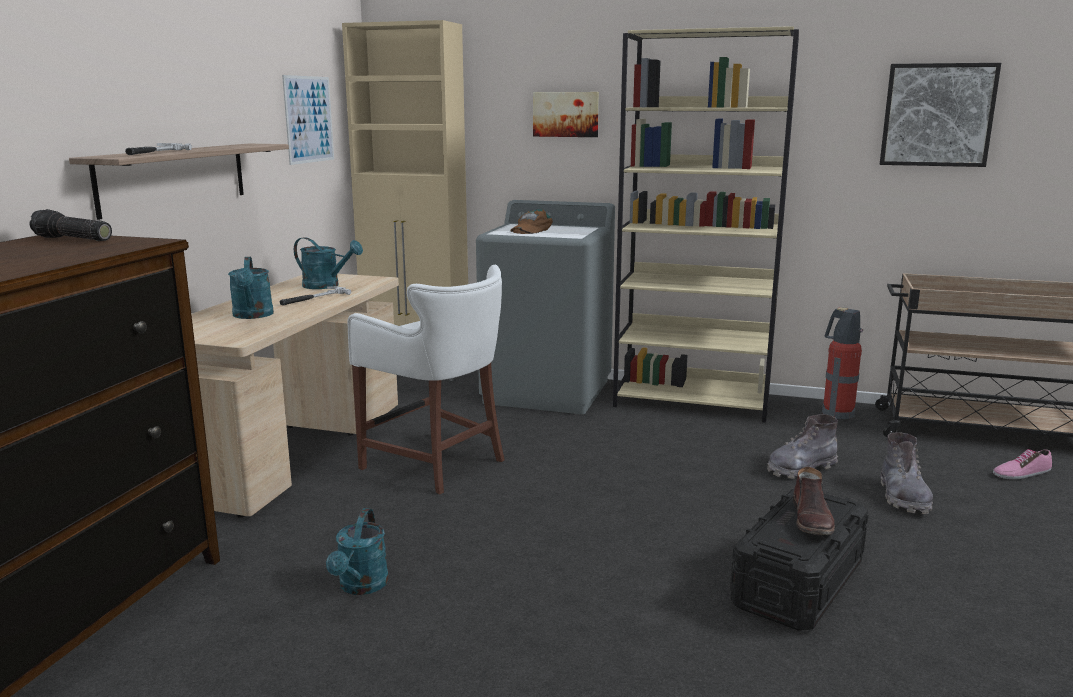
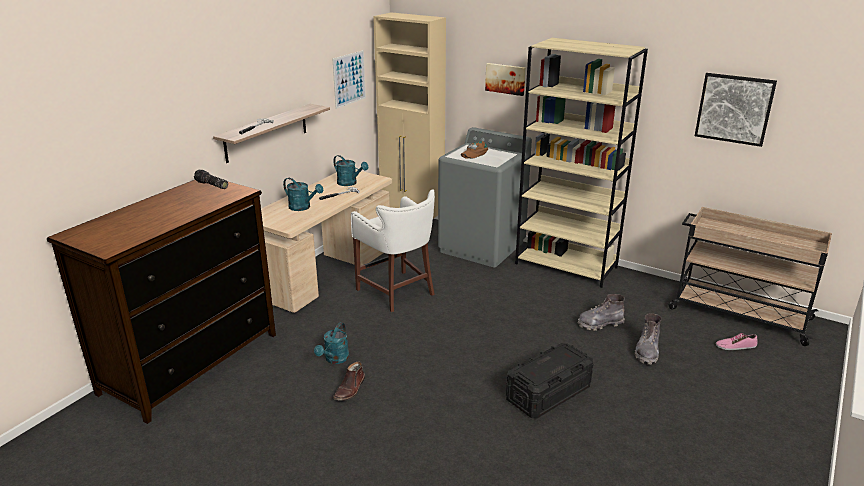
camera: 15 degrees right, 10 degrees up
turquoise watering can [228,257,274,319] -> turquoise watering can turned 60 degrees counterclockwise [283,178,323,211]
brown boot [793,467,835,535] -> brown boot moved to [333,361,365,401]
fire extinguisher [822,307,863,419] -> none

